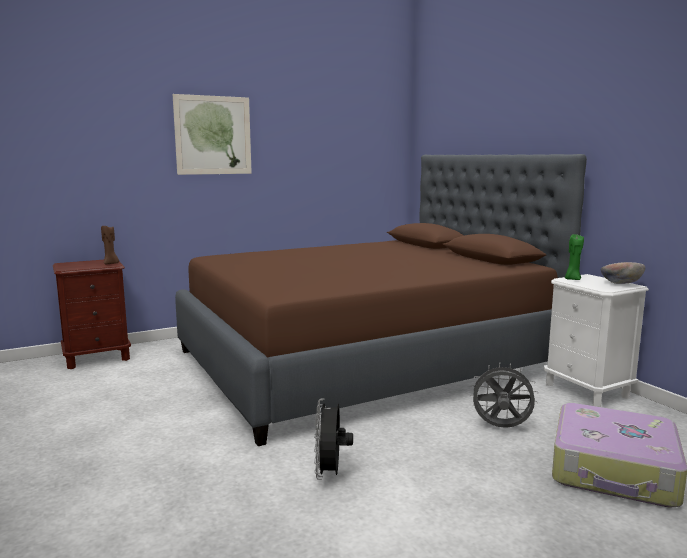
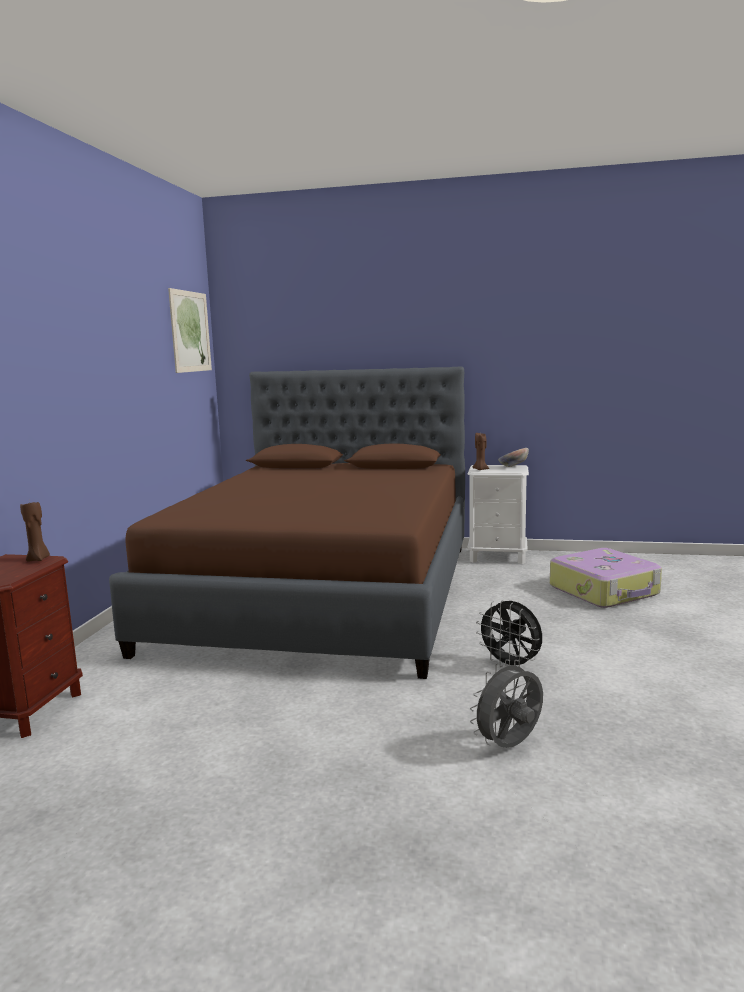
camera: 50 degrees left, 0 degrees up
picture [173,94,252,175] -> picture moved to [168,288,212,373]
grey fan [469,363,538,428] -> grey fan moved to [470,659,543,748]
green candle [565,234,584,280] -> brown candle [472,433,489,470]

